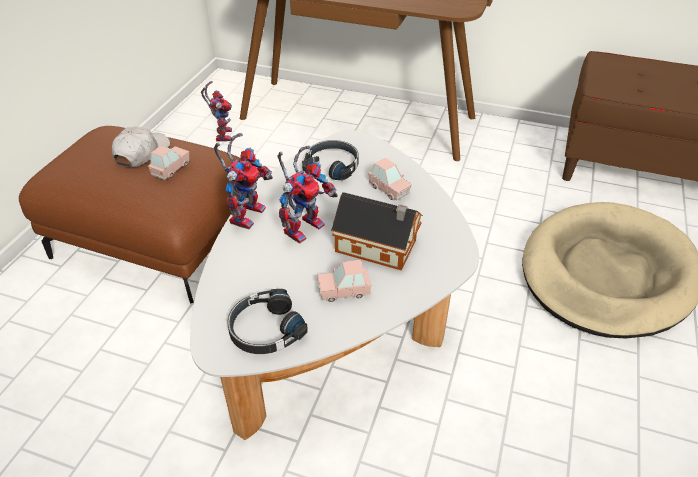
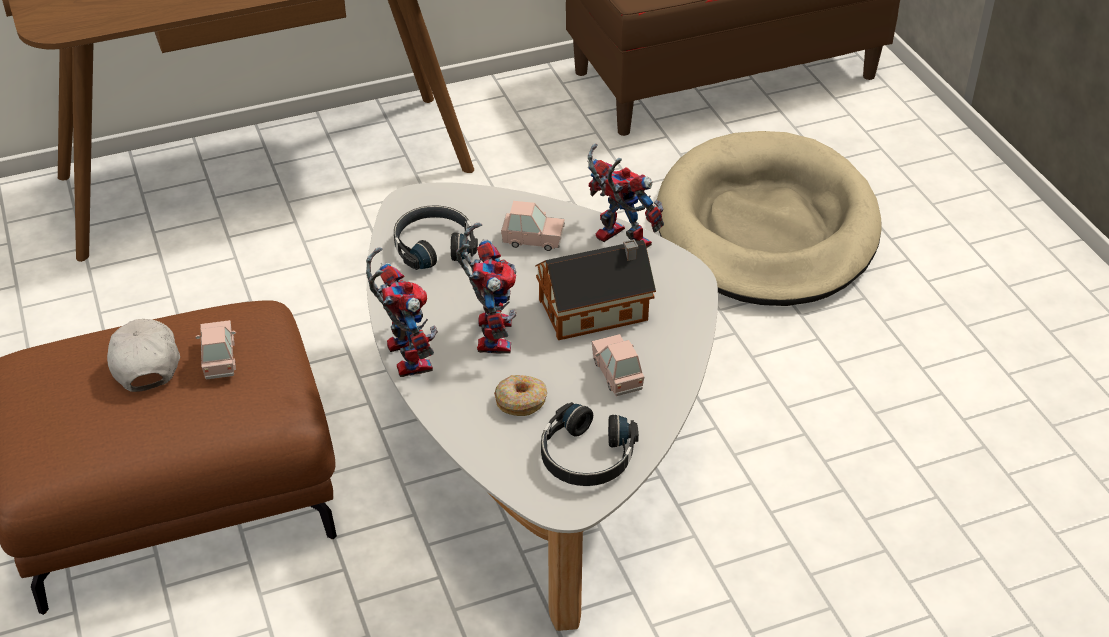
camera: 40 degrees left, 0 degrees up
toy robot [201,81,232,142] -> toy robot moved to [587,143,664,248]
pink toy car [317,260,371,302] -> pink toy car turned 120 degrees clockwise [591,334,644,396]
none -> donut [494,375,547,416]

